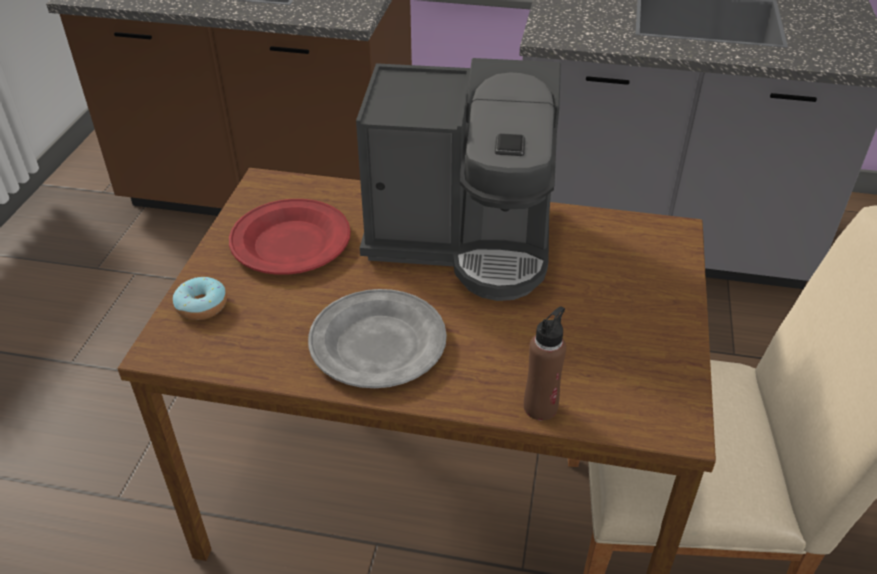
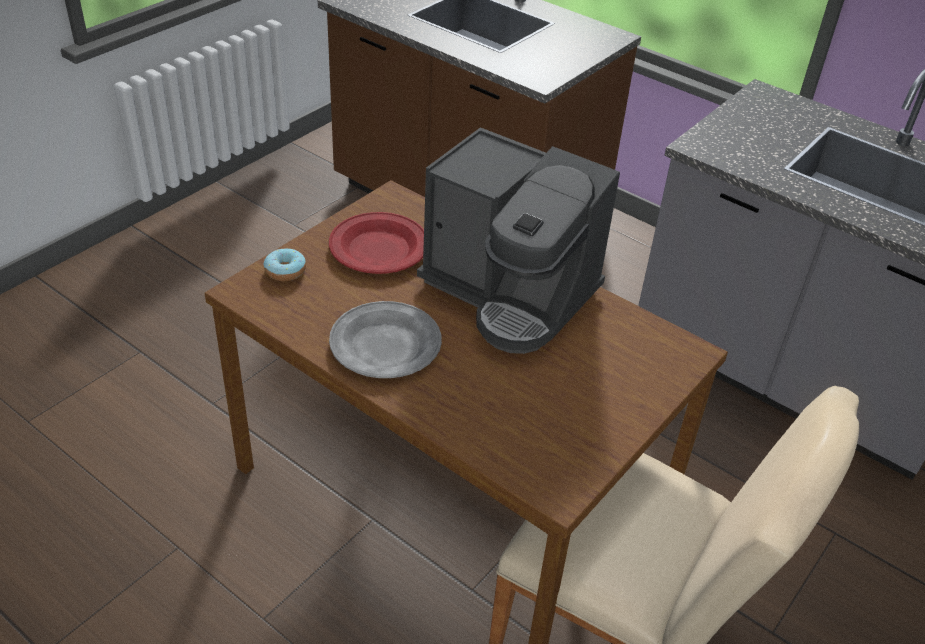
camera: 25 degrees right, 0 degrees up
brown bottle [524,306,566,421] -> none

